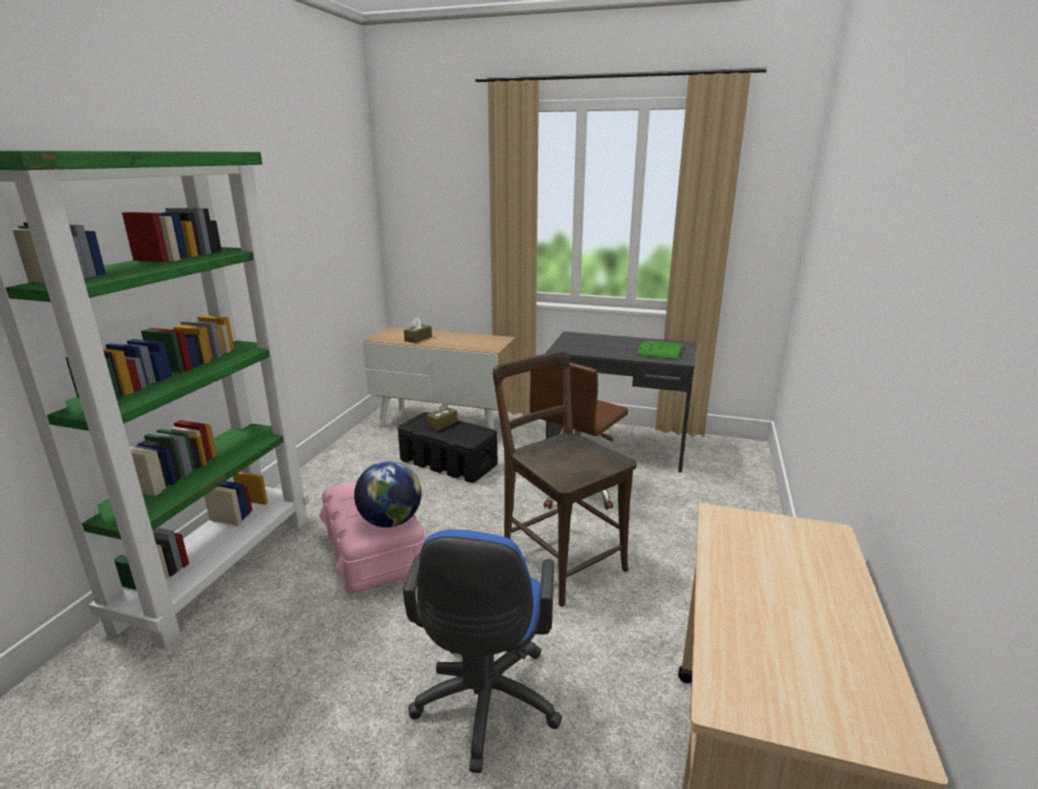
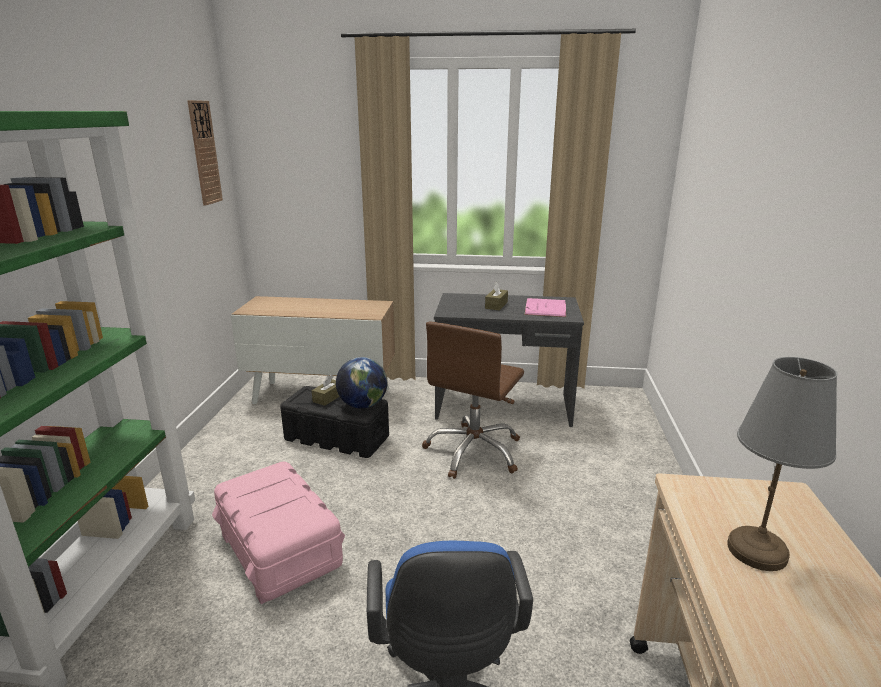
camera: 10 degrees left, 0 degrees up
globe [354,461,422,528] -> globe moved to [336,357,388,409]
brown tissue box [404,317,432,343] -> brown tissue box moved to [485,282,508,311]
brown chair [493,350,637,607] -> none
green book [636,340,684,360] -> pink book [524,298,566,317]
none -> wall clock [187,100,223,205]
none -> grey table lamp [727,357,838,571]

